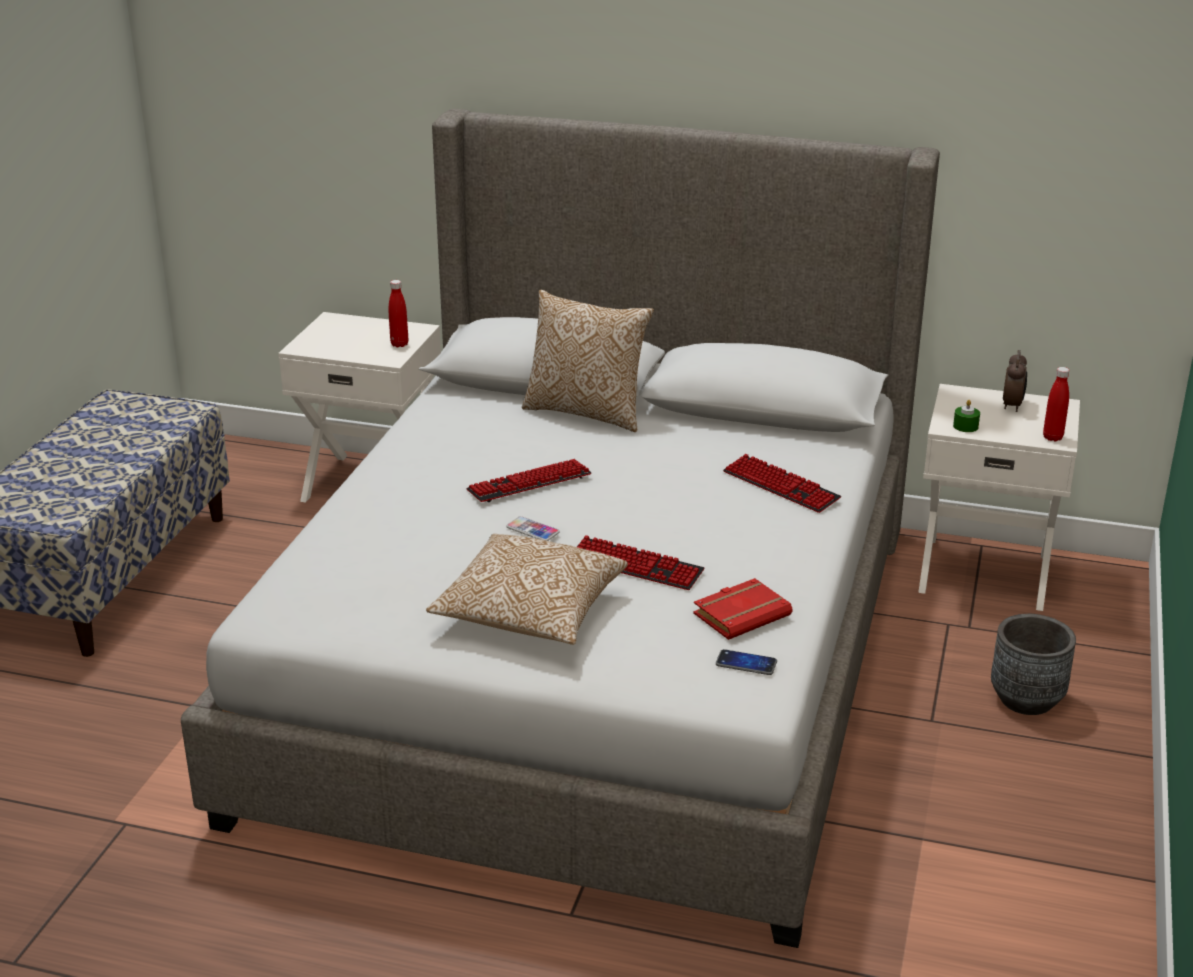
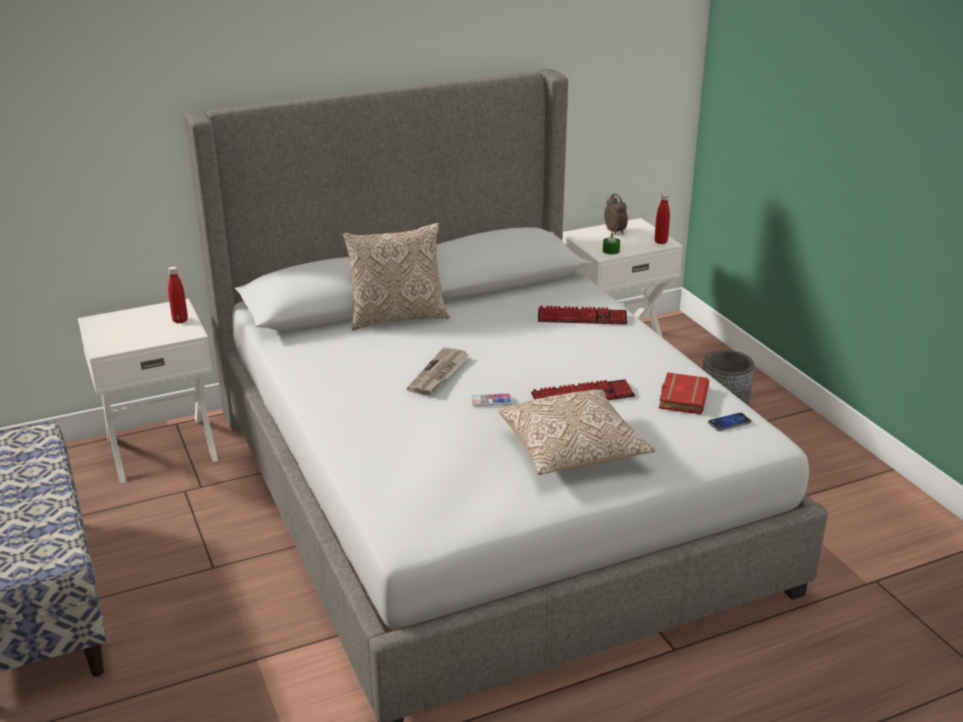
camera: 40 degrees left, 0 degrees up
keyboard [466,459,592,502] -> newspaper [407,347,470,395]

